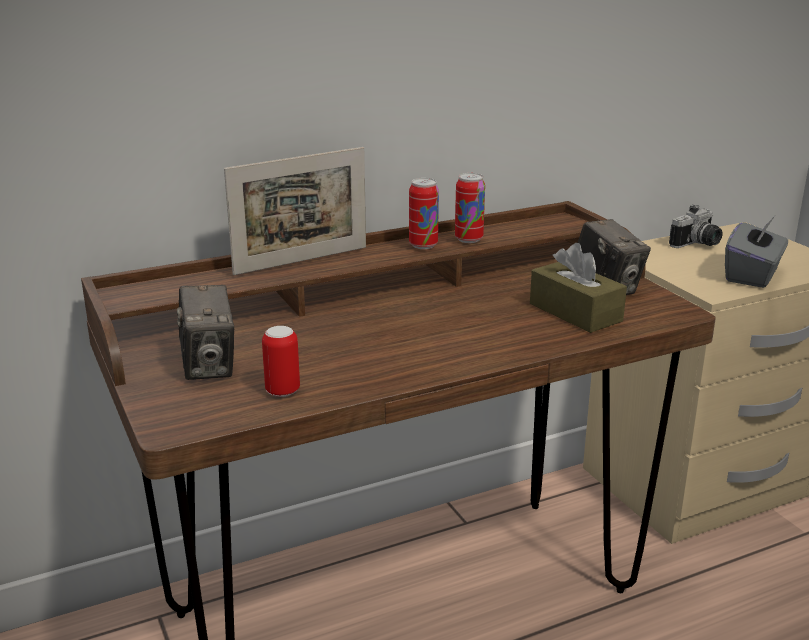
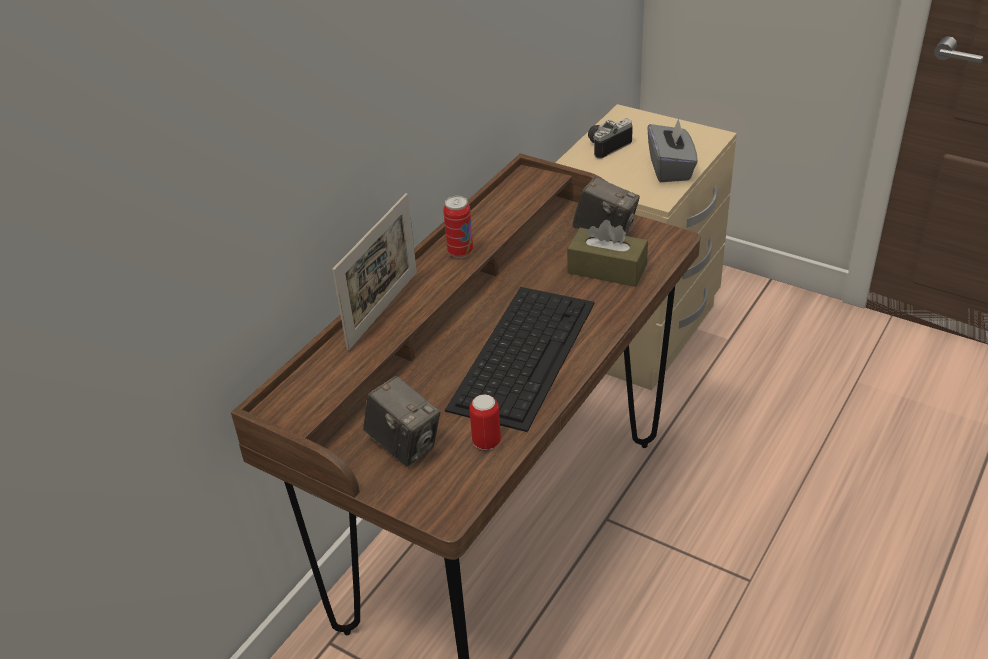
camera: 30 degrees left, 15 degrees up
can [455,173,485,243] -> none
camera [669,205,723,248] -> camera turned 150 degrees counterclockwise [588,119,633,159]
none -> keyboard [445,287,595,432]

